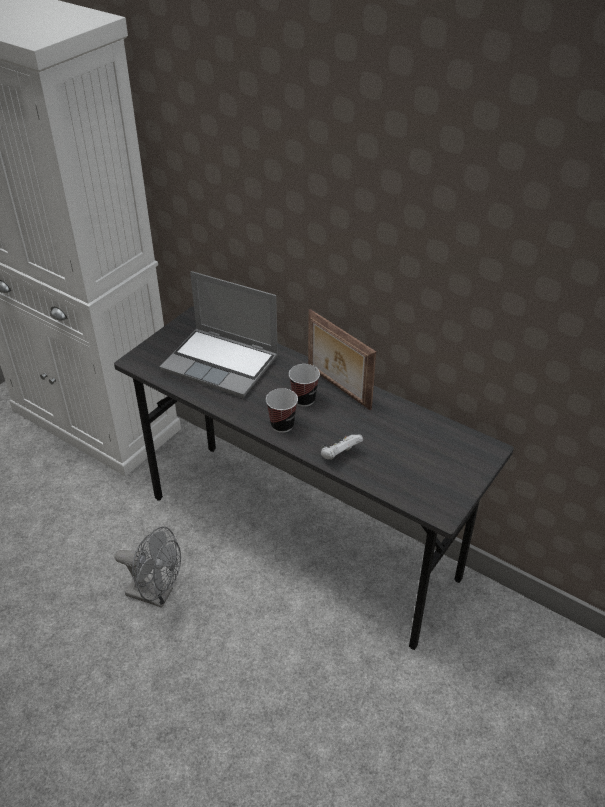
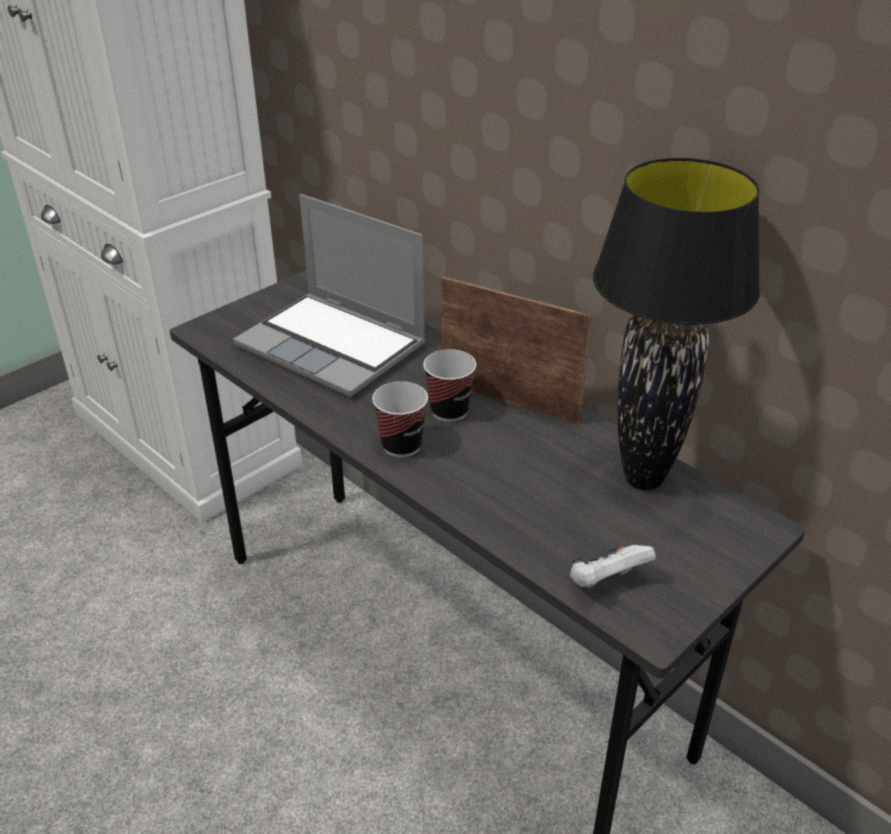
camera: 10 degrees right, 5 degrees down
grey fan [114,526,181,608] -> none
picture frame [308,309,376,411] -> picture frame turned 150 degrees clockwise [441,277,592,424]
white game controller [321,435,363,460] -> white game controller moved to [570,545,656,589]
none -> black table lamp [593,158,760,490]

